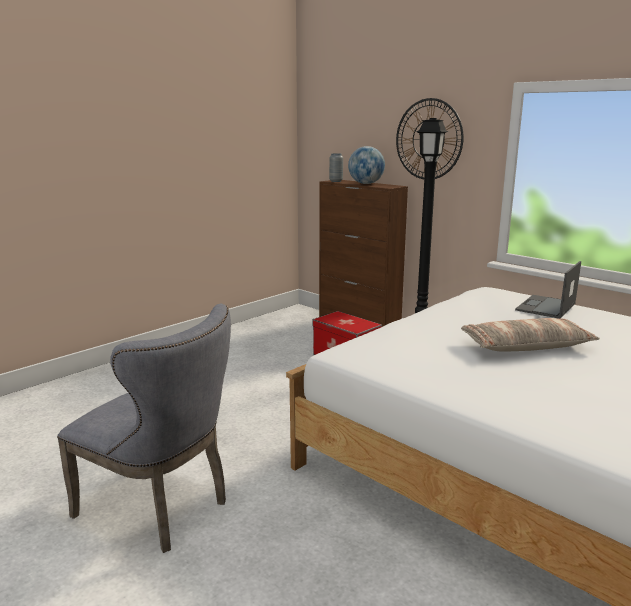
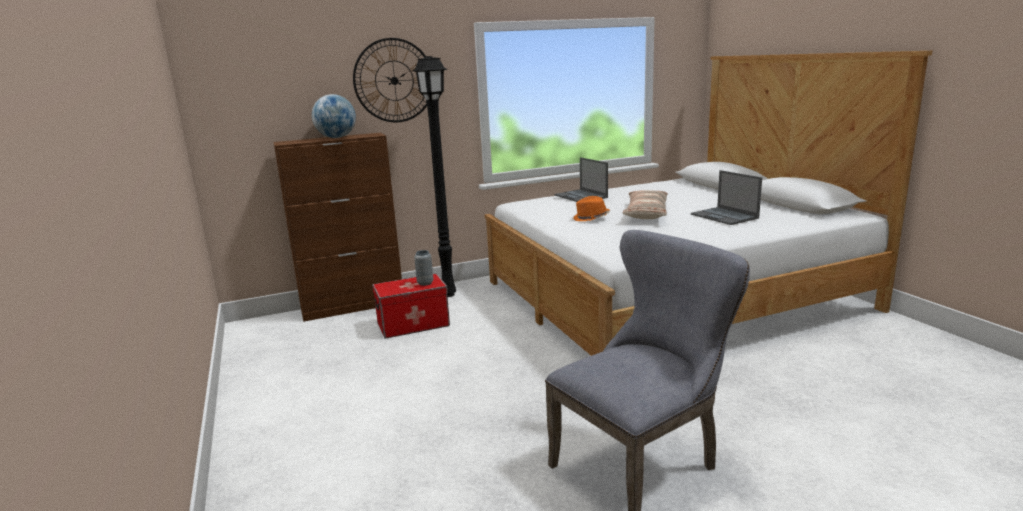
camera: 65 degrees left, 0 degrees up
grey vase [329,153,343,182] -> grey vase moved to [414,250,433,286]
none -> orange hat [573,196,610,221]
none -> laptop [691,170,762,225]

